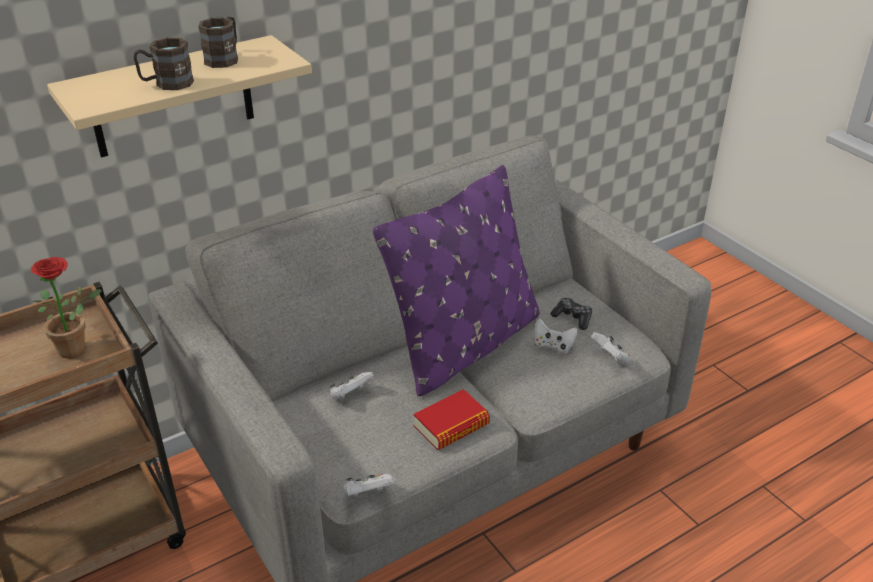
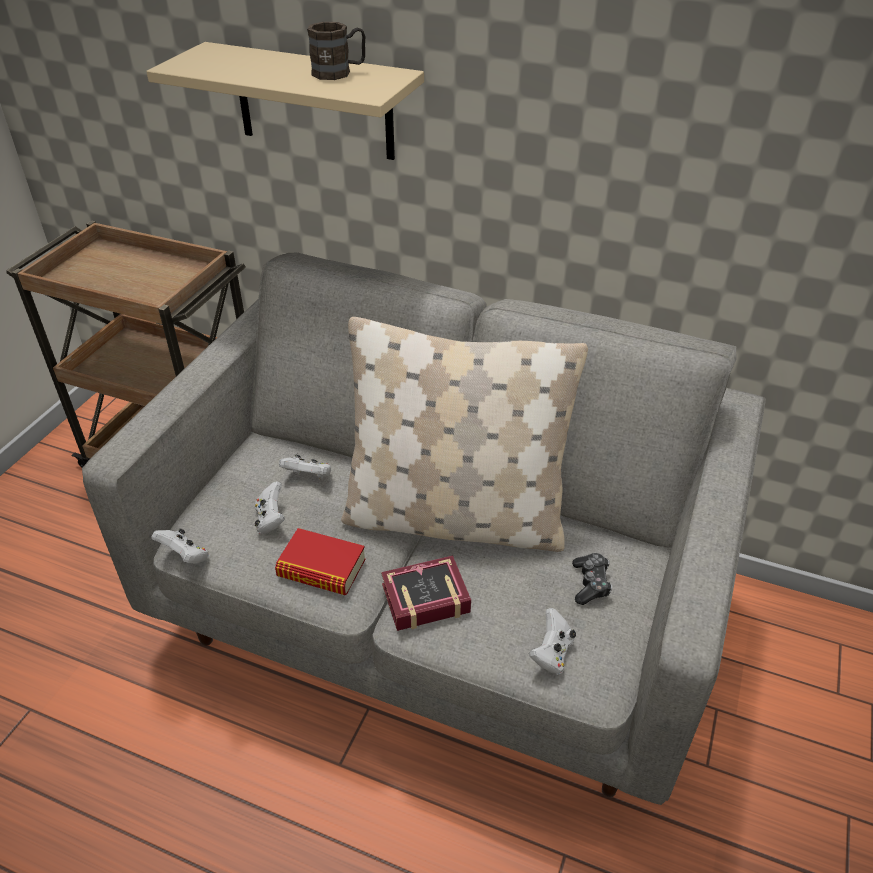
camera: 55 degrees right, 5 degrees up
potted plant [31,257,102,359] -> none
brown mug [134,37,194,90] -> none
purple pillow [373,165,540,396] -> beige pillow [341,317,588,552]
white game controller [534,318,578,354] -> white game controller moved to [255,481,285,534]
none -> book [381,556,471,631]

